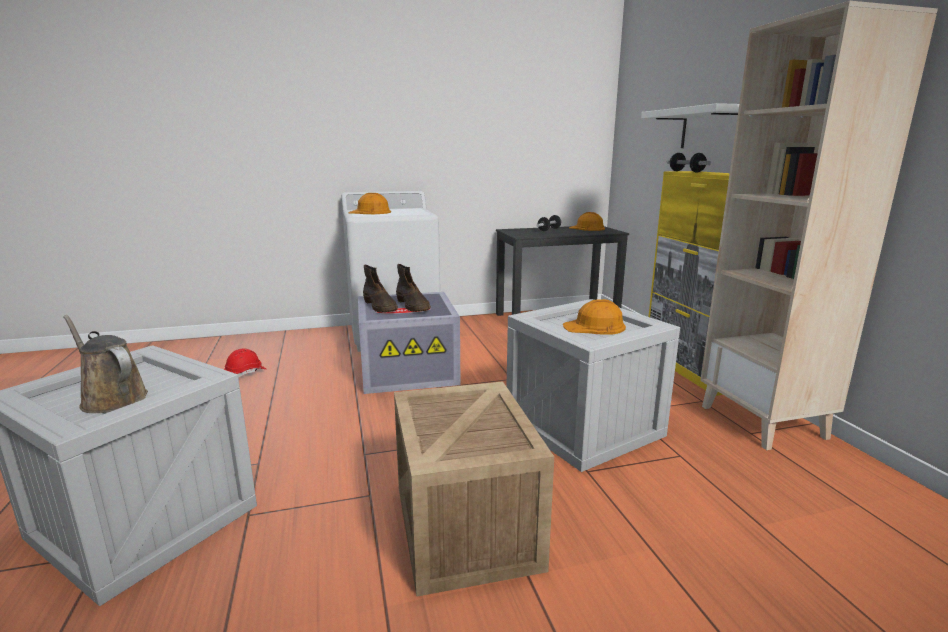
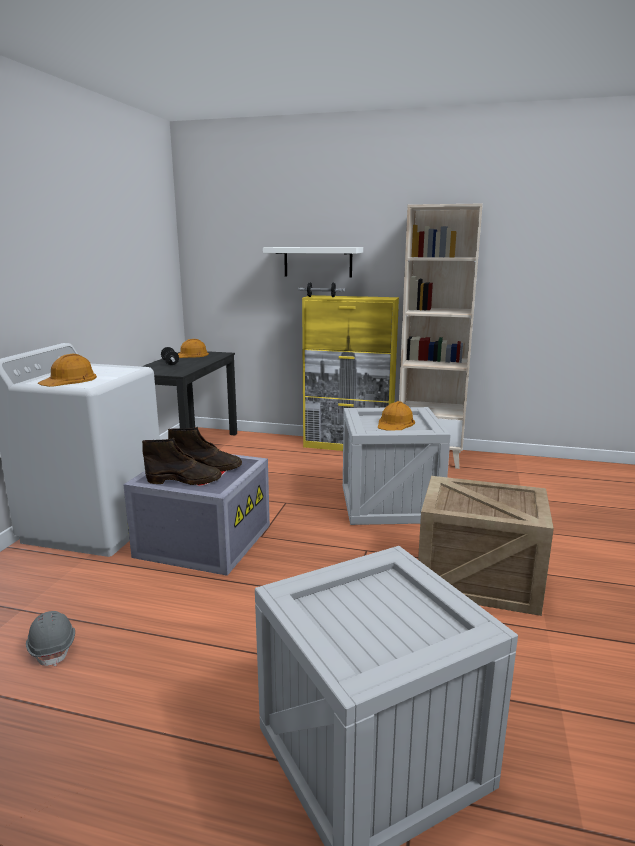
camera: 60 degrees left, 0 degrees up
brown watering can [63,315,148,413] -> none
red hard hat [224,349,266,378] -> grey hard hat [26,611,75,666]

